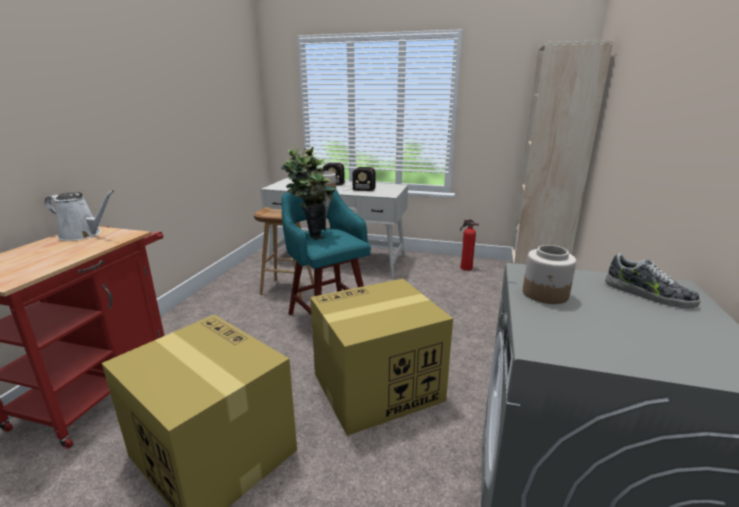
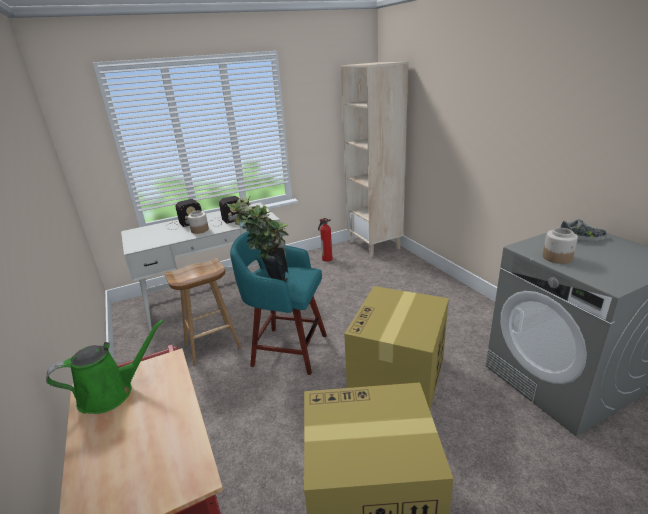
camera: 40 degrees left, 5 degrees up
white watering can [45,190,115,241] -> green watering can [46,319,164,414]

